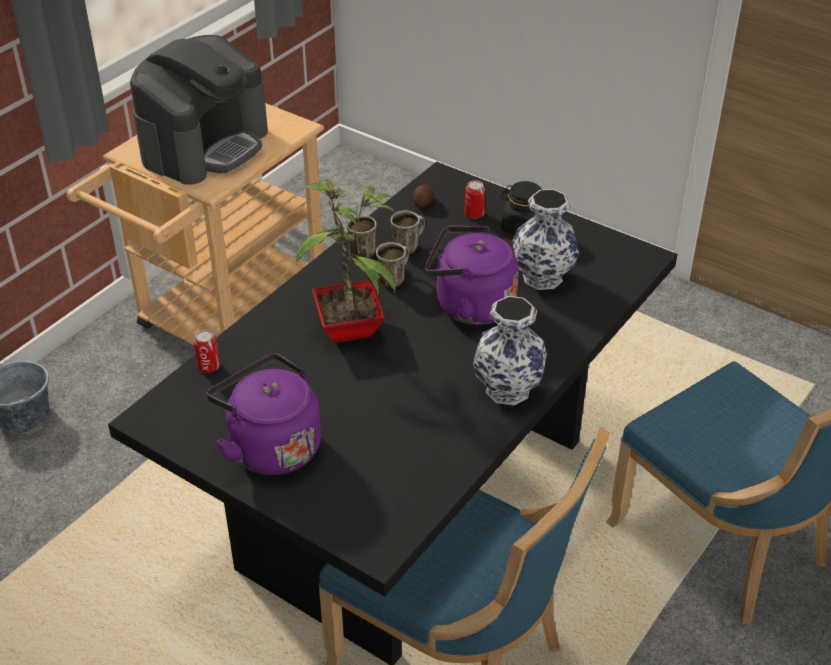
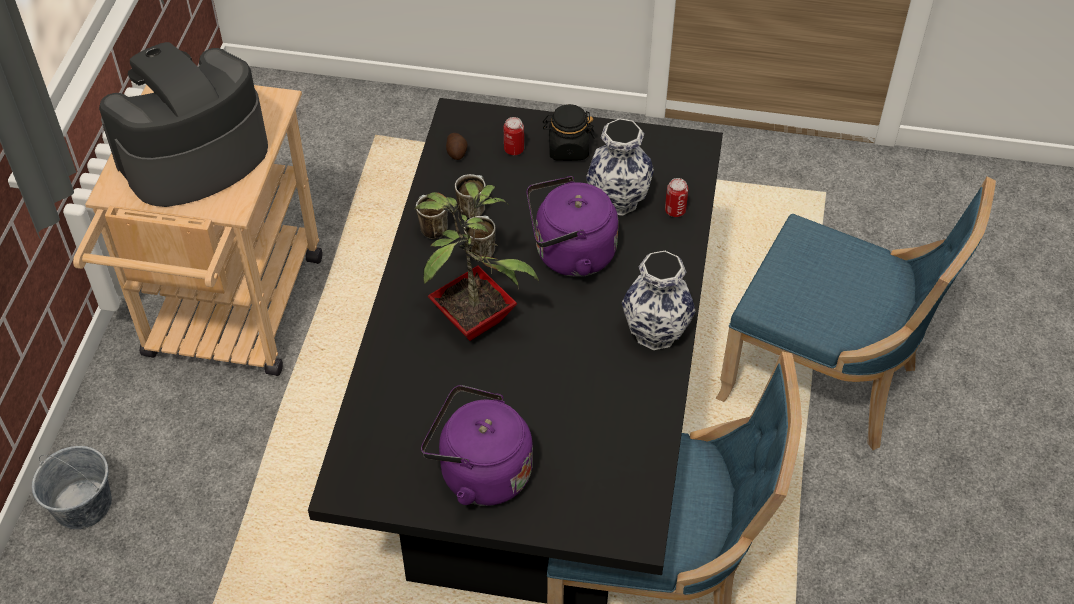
camera: 25 degrees left, 10 degrees up
coffee machine [130,35,268,185] -> coffee machine turned 135 degrees counterclockwise [99,42,268,207]
can [194,330,220,373] -> can moved to [665,178,688,217]

